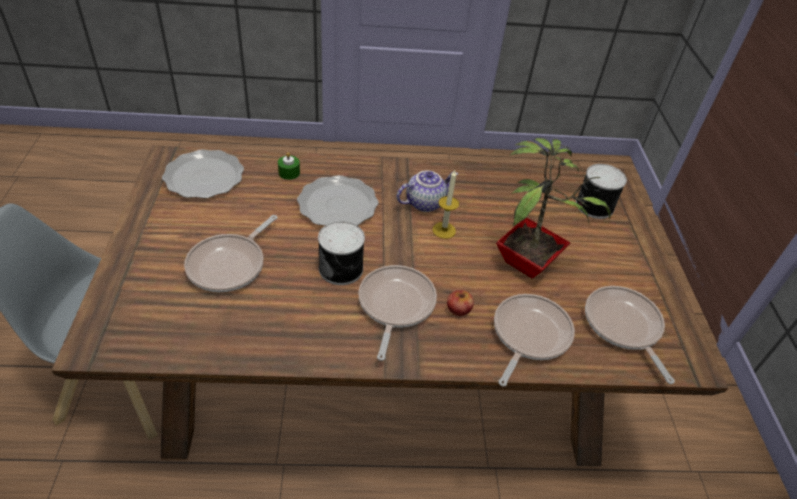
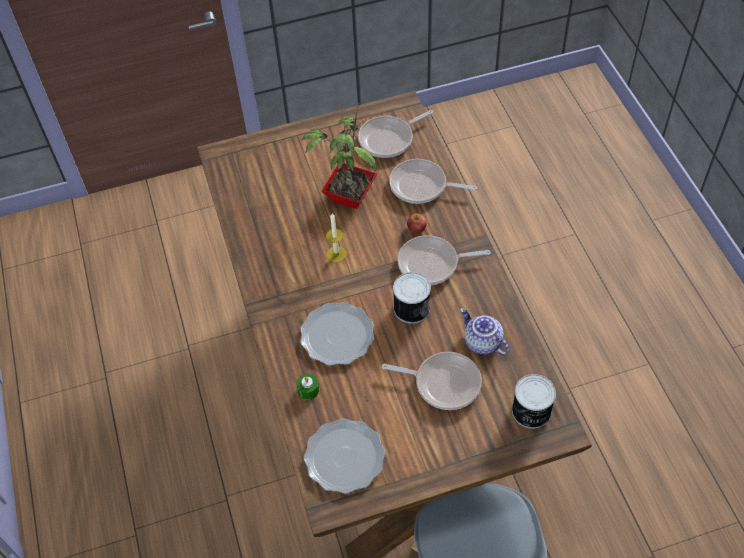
camera: 100 degrees left, 10 degrees up
teapot [397,170,458,212] -> teapot moved to [460,308,509,356]
can [576,164,627,219] -> can moved to [512,374,556,429]

